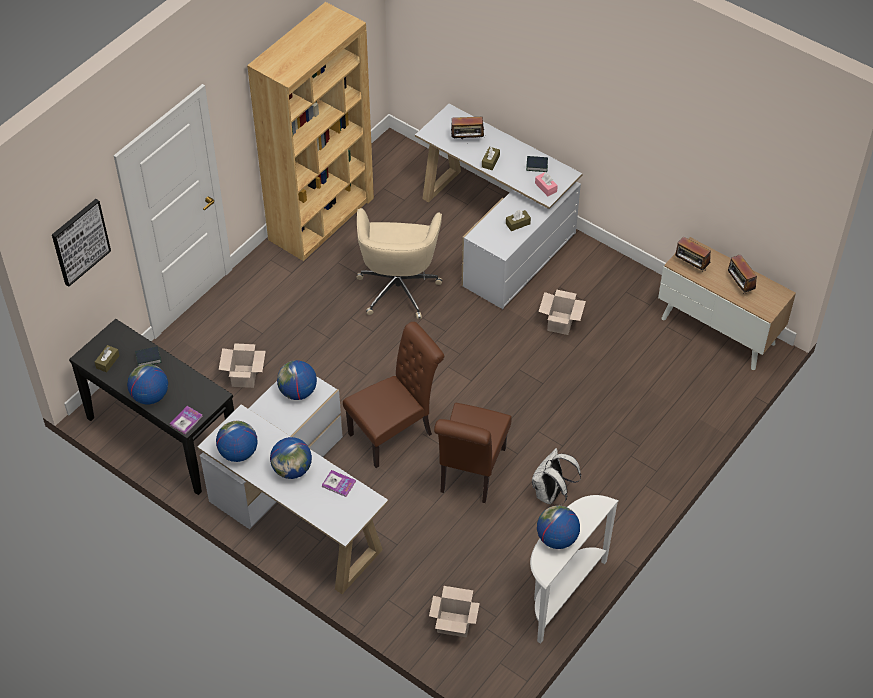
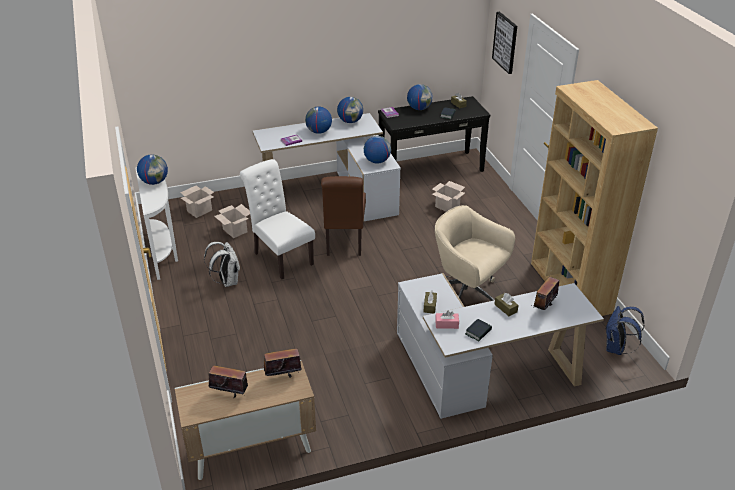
camera: 125 degrees right, 15 degrees down
brown chair [434,403,512,503] -> white chair [240,159,315,280]
cardboard box [539,290,586,335] -> cardboard box moved to [214,204,250,238]
none -> blue backpack [606,306,645,355]

